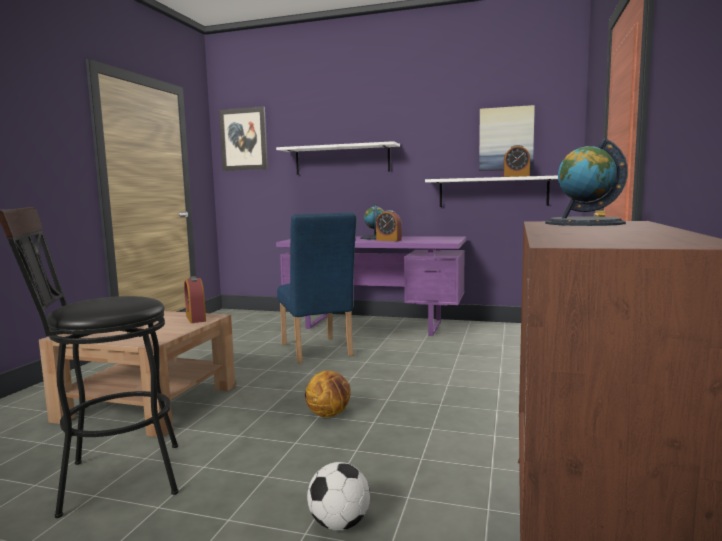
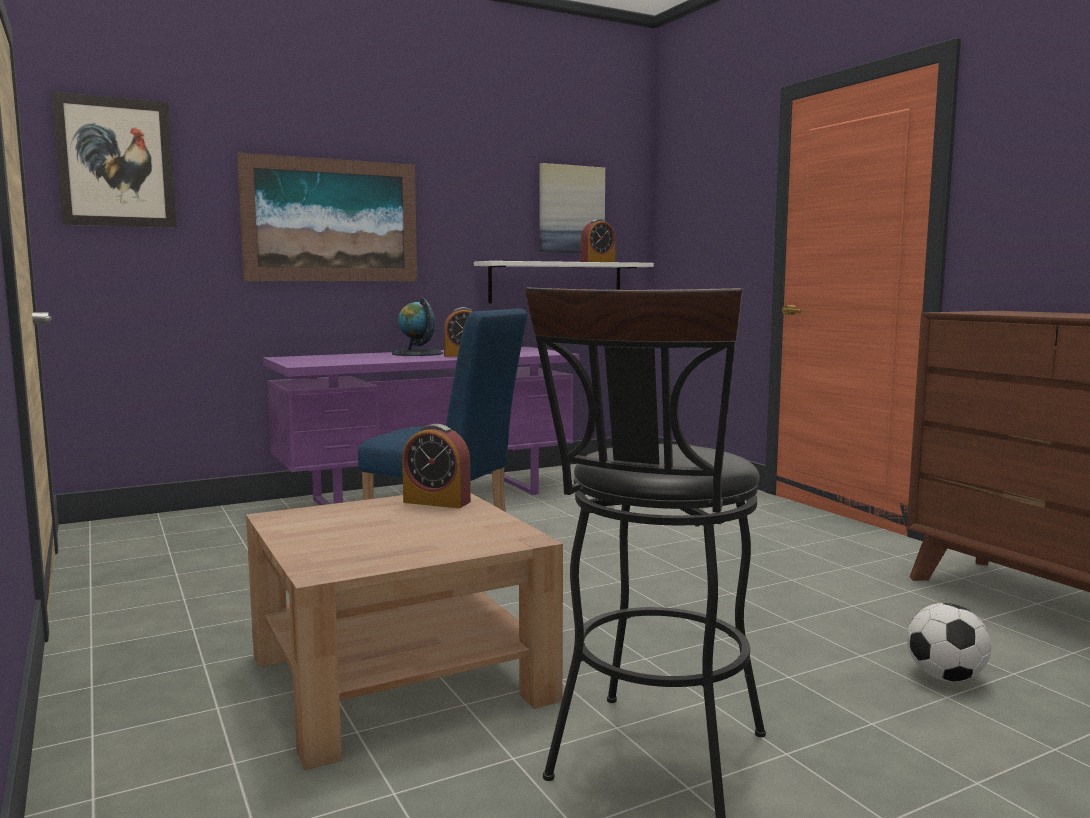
camera: 45 degrees left, 0 degrees up
white shelf [276,141,400,175] -> picture [237,153,417,281]
basketball [305,370,351,417] -> none
globe [545,138,628,226] -> none

